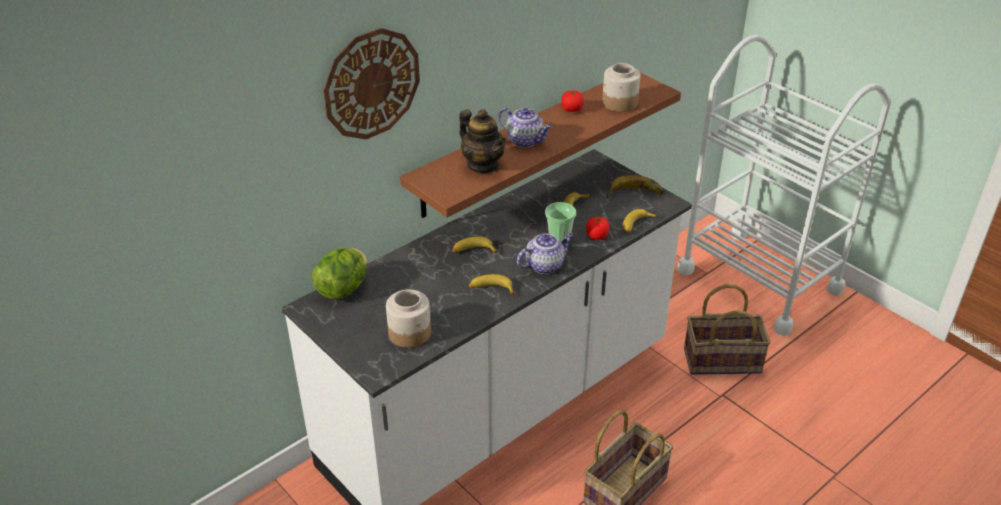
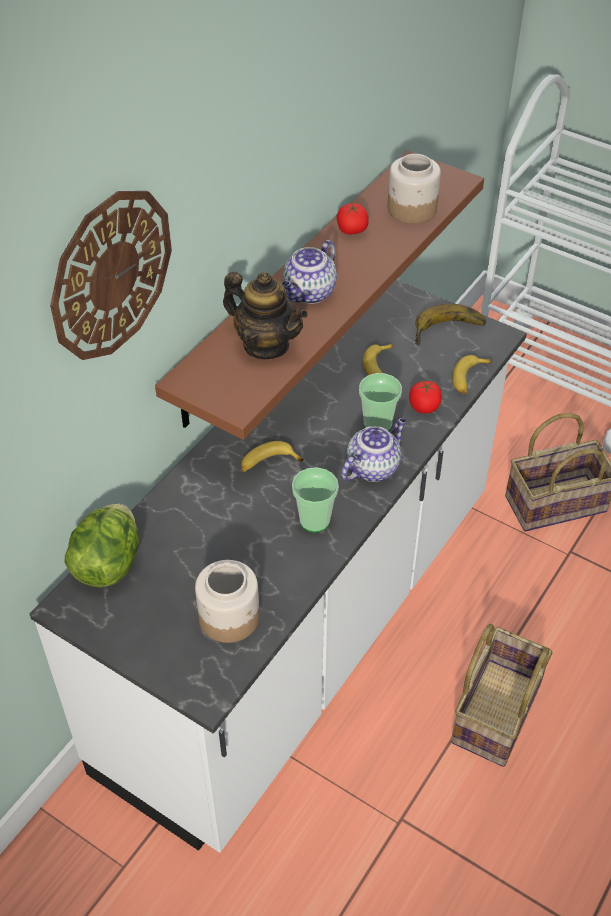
camera: 15 degrees left, 10 degrees up
banana [468,274,515,295] -> cup [292,467,339,532]
teapot [498,108,553,147] -> teapot turned 105 degrees clockwise [282,240,337,304]

